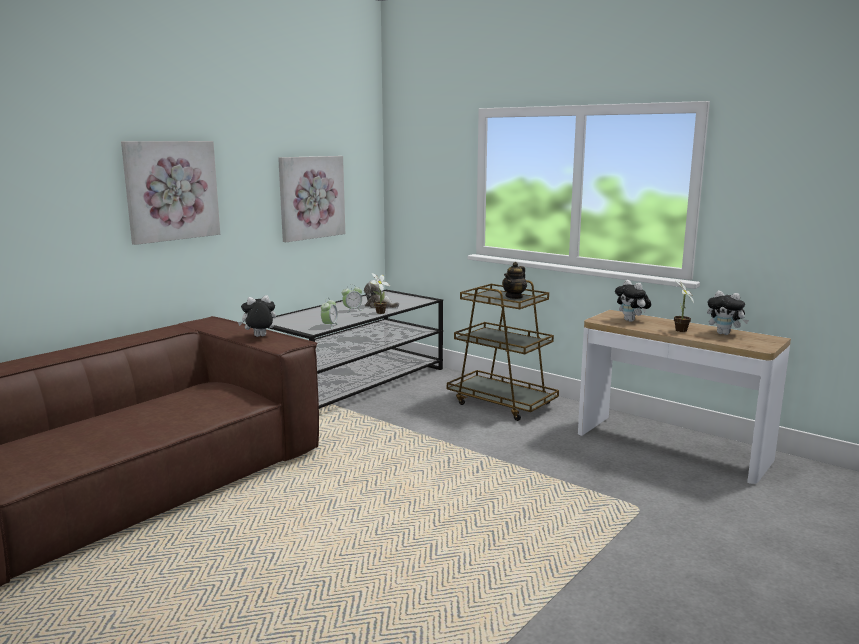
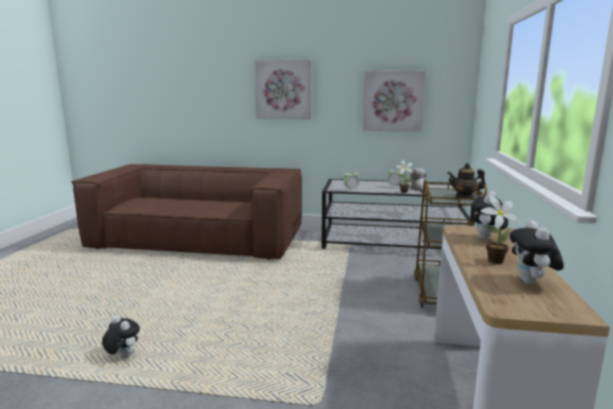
camera: 60 degrees right, 0 degrees up
plush toy [238,295,276,337] -> plush toy moved to [102,316,140,358]

